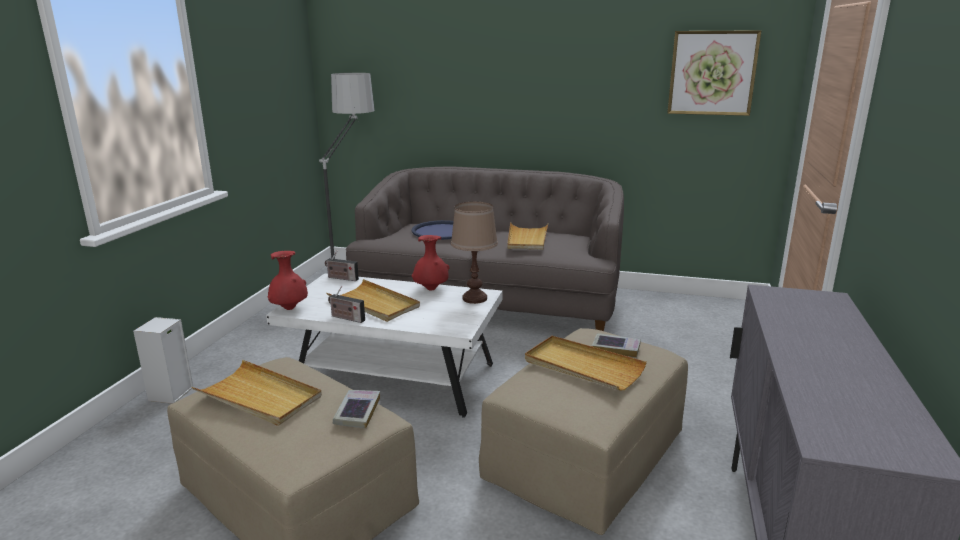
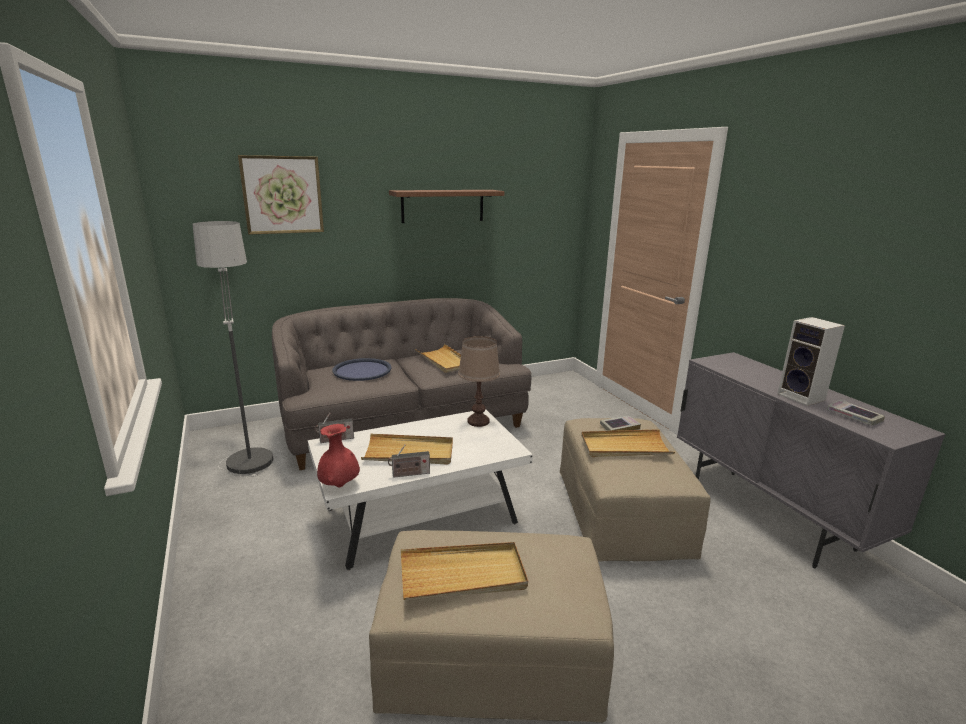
camera: 40 degrees left, 0 degrees up
speaker [133,317,193,404] -> speaker moved to [777,317,845,406]
book [333,390,380,429] -> book moved to [827,400,885,425]
red vase [411,235,450,291] -> none
picture [667,30,761,116] -> picture moved to [238,155,324,235]
none -> brown shelf [389,190,504,223]

